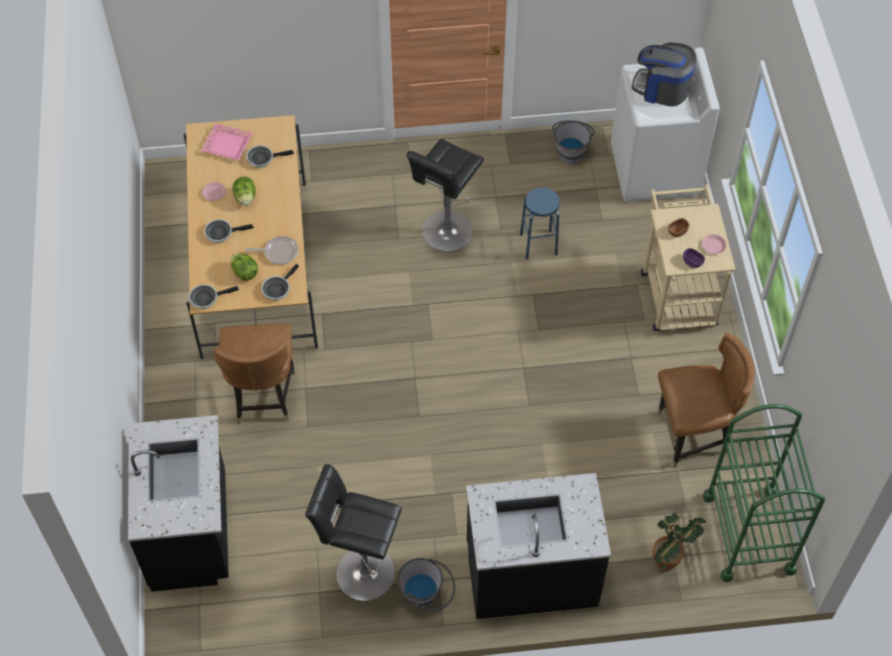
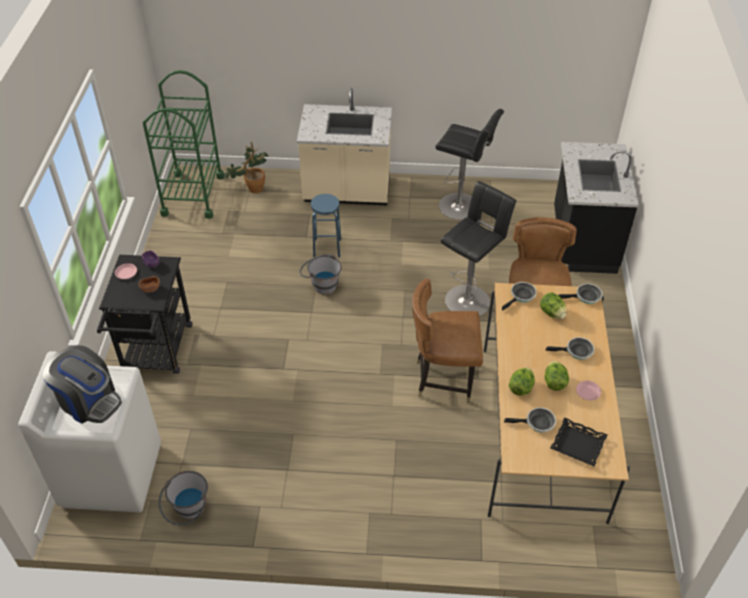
camera: 170 degrees left, 10 degrees down
pink tray [201,123,253,161] -> black tray [550,417,608,467]
frying pan [245,236,298,265] -> none
grey bucket [397,558,455,611] -> grey bucket moved to [299,254,342,295]
black stool [406,139,484,251] -> black stool moved to [441,181,517,316]
black counter [466,473,611,619] -> beige counter [297,88,392,205]
blue stool [520,187,560,260] -> blue stool moved to [311,194,341,258]
beige cart [641,185,736,331] -> black cart [97,255,192,374]
brown chair [658,333,755,468] -> brown chair moved to [412,278,483,403]
none -> lettuce [509,367,535,396]

